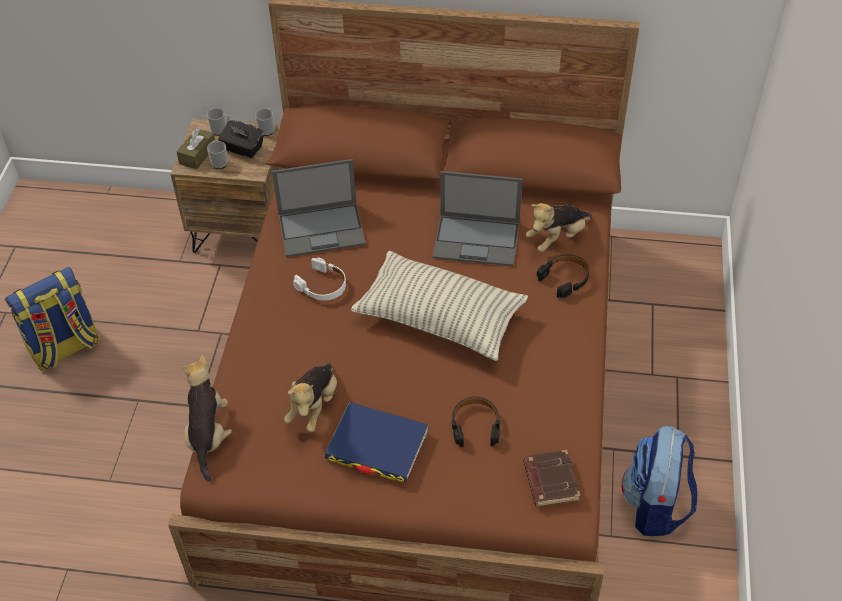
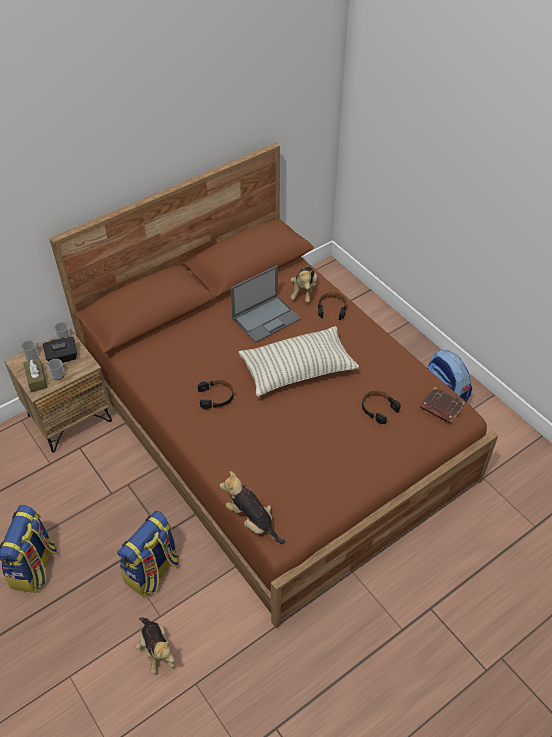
camera: 45 degrees left, 0 degrees up
laptop [272,159,366,257] -> none
plush toy [284,362,337,432] -> plush toy moved to [136,617,175,674]
white headphones [293,258,346,301] -> black headphones [198,380,233,409]
blue book [325,402,428,482] -> none
none -> backpack [117,511,179,597]

